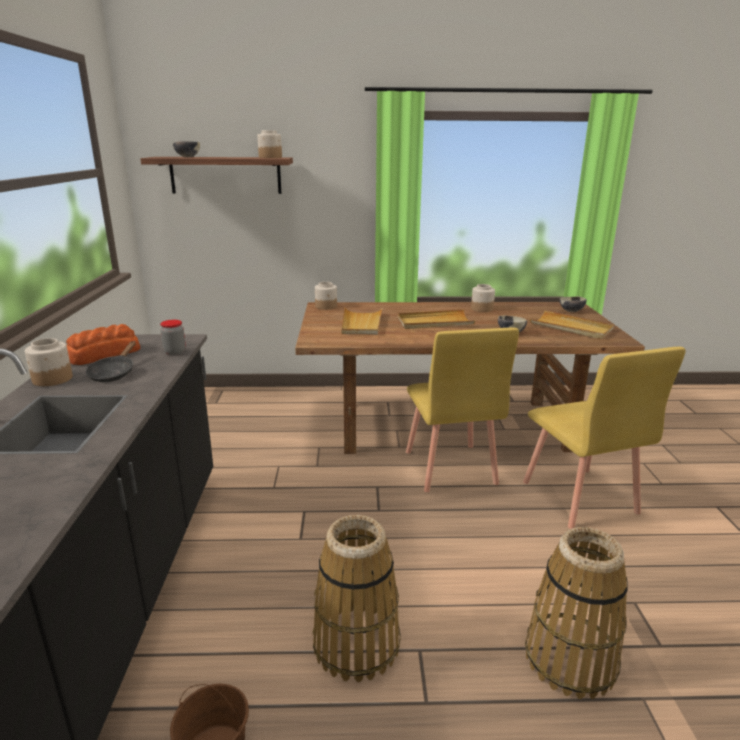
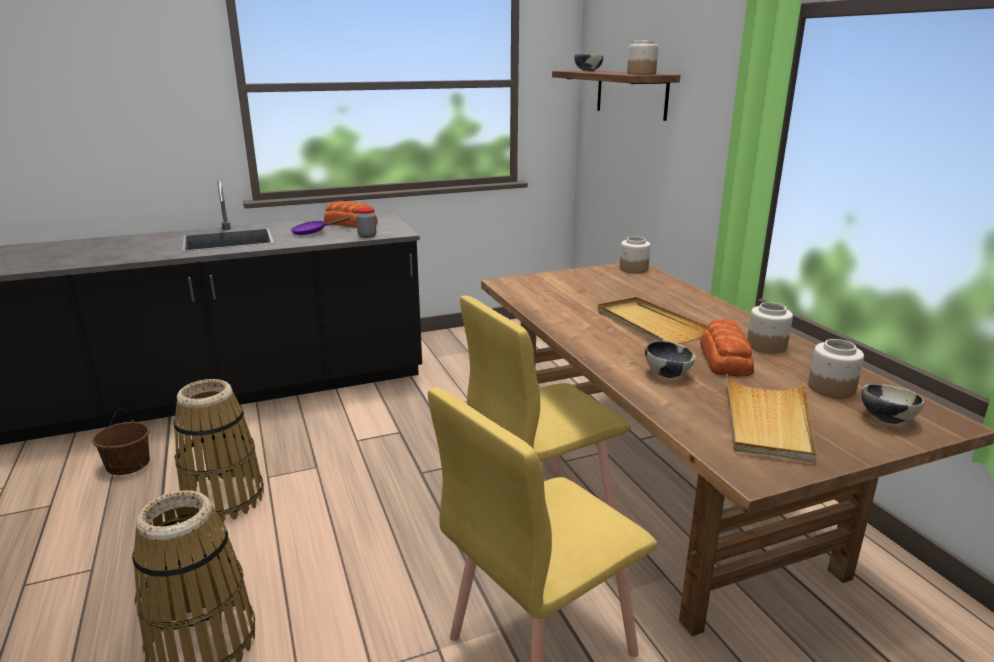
camera: 70 degrees right, 0 degrees up
jar [25,338,73,386] -> jar moved to [808,339,864,398]
black frying pan [86,341,136,382] -> purple frying pan [291,217,351,235]
beige tray [342,307,383,335] -> none
none -> bread [700,319,754,376]

